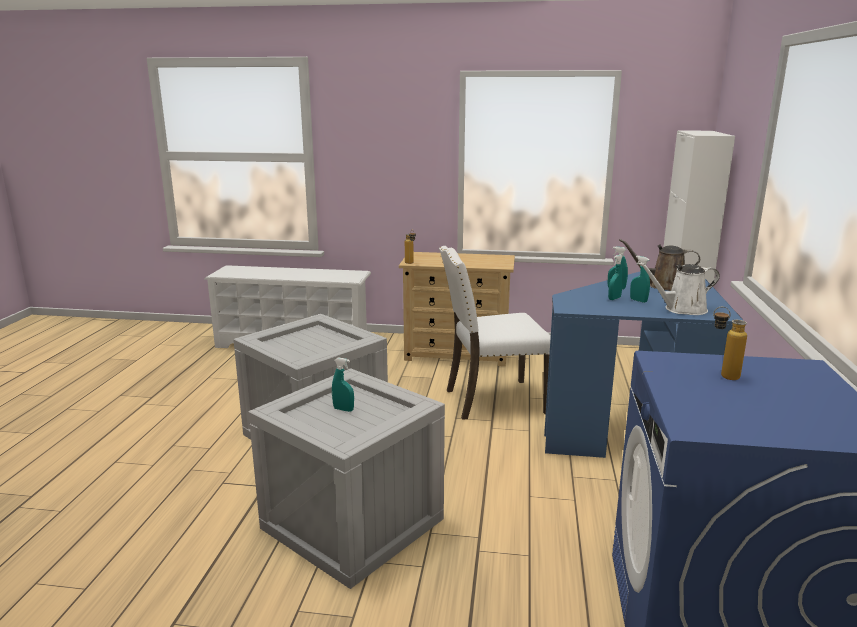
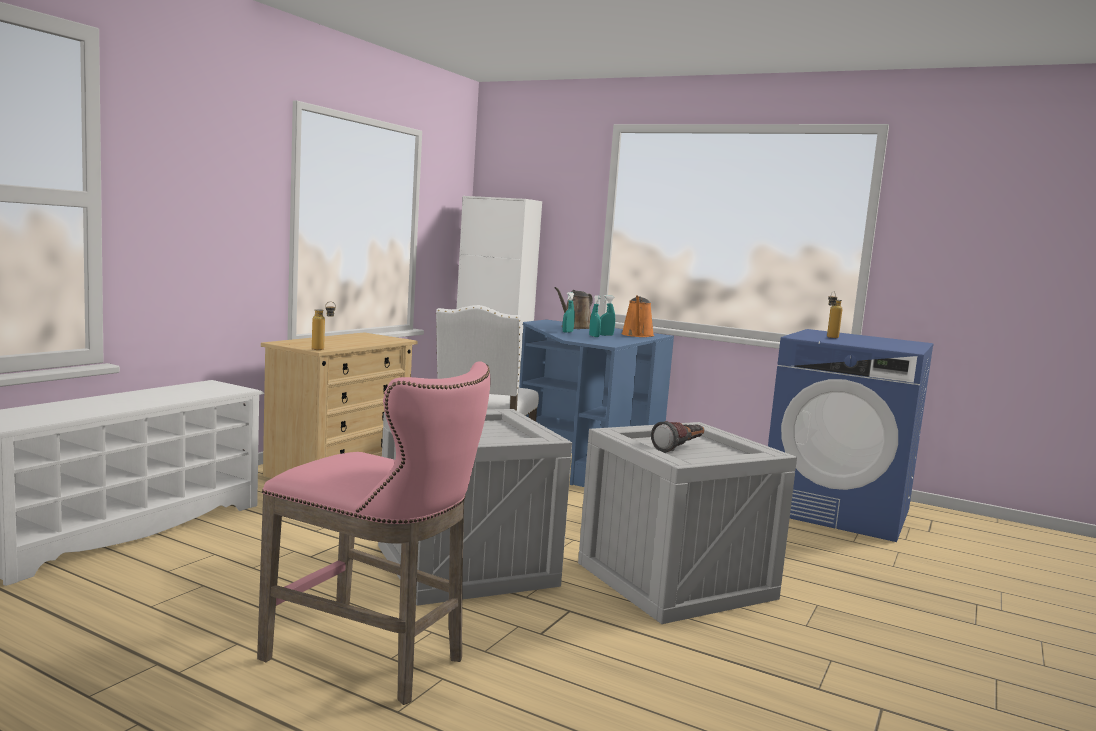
camera: 70 degrees left, 10 degrees down
turquoise spray bottle [332,357,354,412] -> flashlight [651,421,704,453]
white watering can [638,262,720,315] -> orange watering can [621,295,654,337]
none -> pink stool [257,361,490,705]

